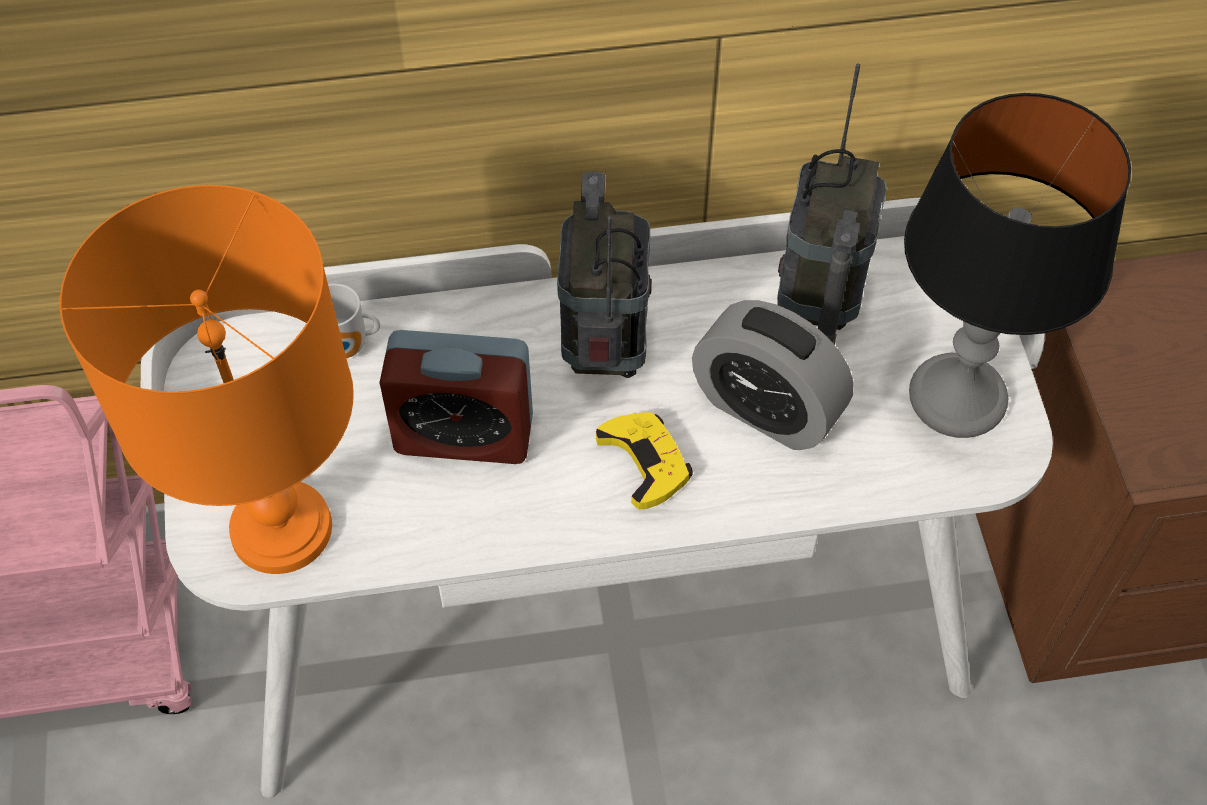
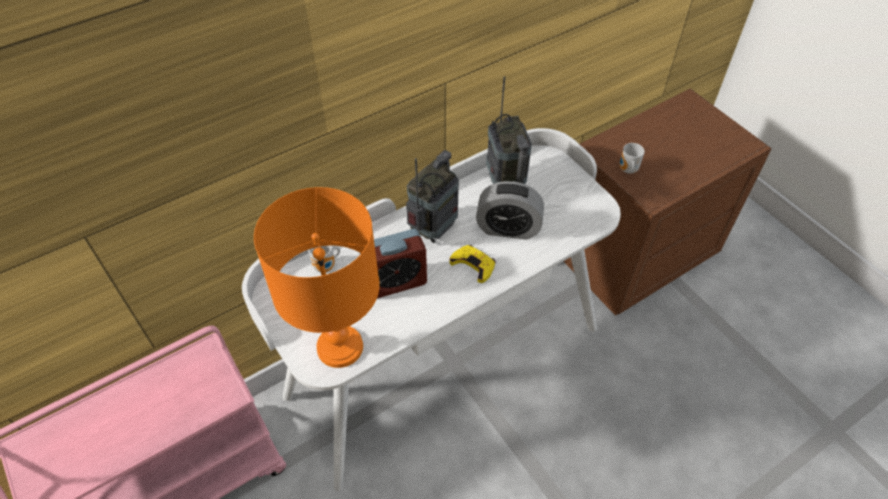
camera: 25 degrees left, 5 degrees down
radio [557,172,652,378] -> radio turned 60 degrees clockwise [406,150,459,243]
table lamp [904,93,1131,438] -> none
none -> mug [620,143,645,174]

